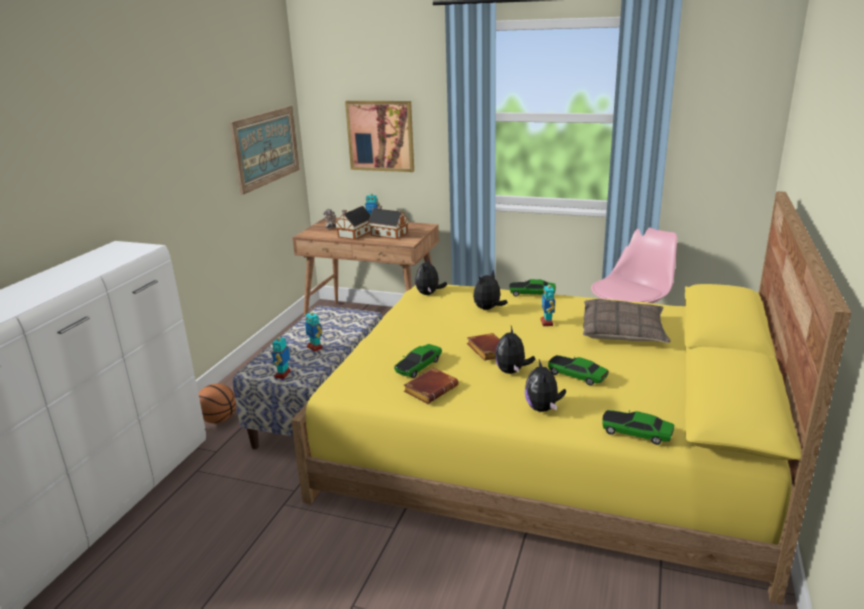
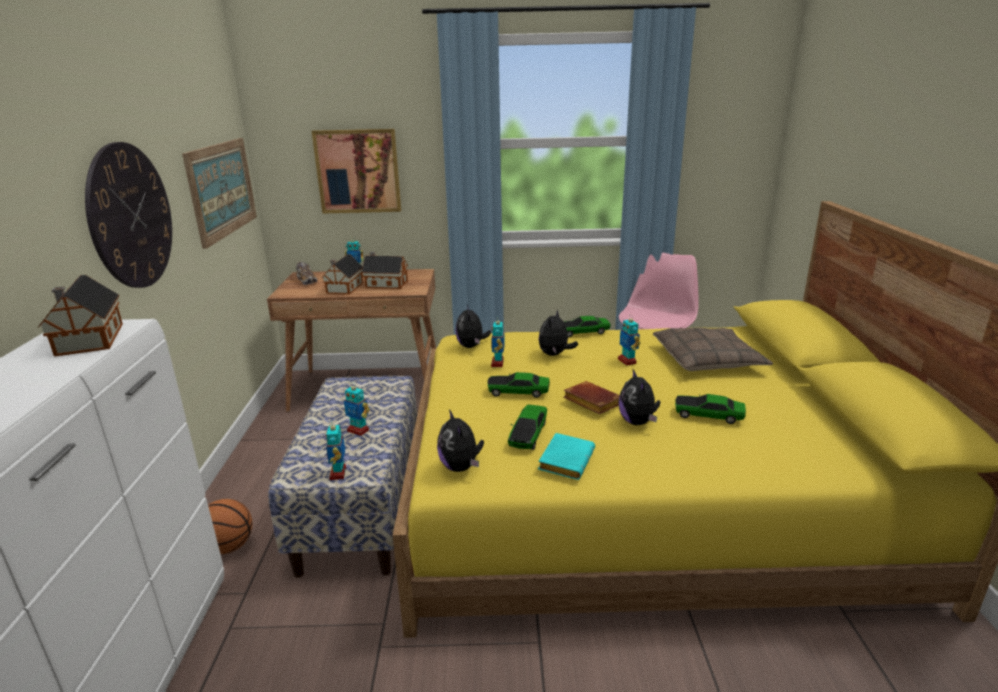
camera: 20 degrees left, 0 degrees up
brown book [404,368,458,404] -> turquoise book [538,433,595,480]
plush toy [525,359,566,412] -> plush toy moved to [437,409,484,472]
toy car [602,410,674,445] -> toy car moved to [488,372,550,398]
none -> toy house [38,275,123,357]
none -> wall clock [85,142,172,288]
none -> toy robot [491,317,505,367]

